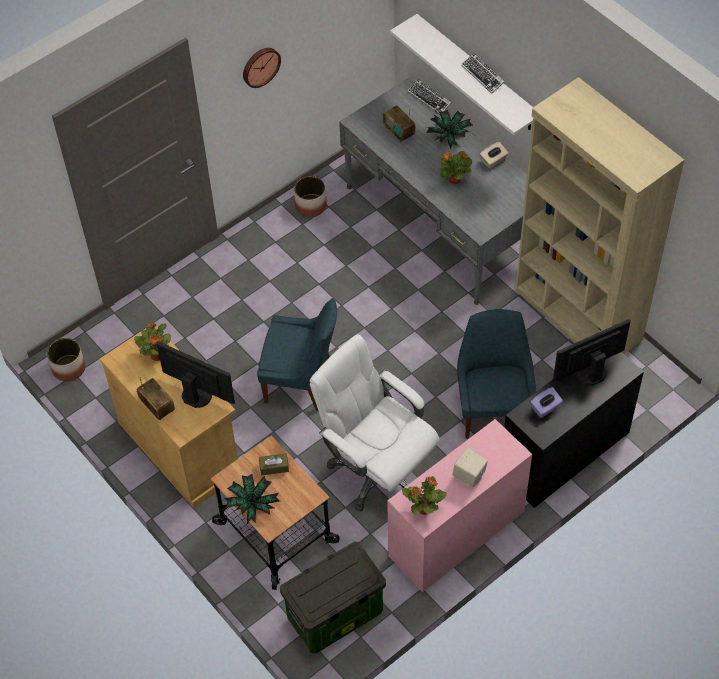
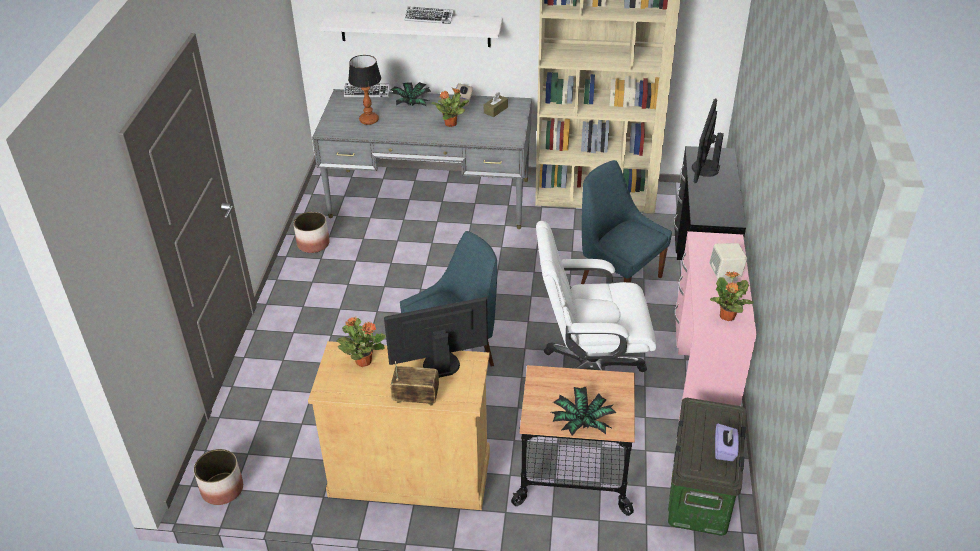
camera: 45 degrees left, 15 degrees down
wall clock [243,48,281,88] -> none
brown tissue box [259,453,289,475] -> brown tissue box moved to [484,92,508,117]
radio [383,105,415,143] -> table lamp [348,55,381,125]
purple tissue box [530,387,563,418] -> purple tissue box moved to [715,424,739,461]

